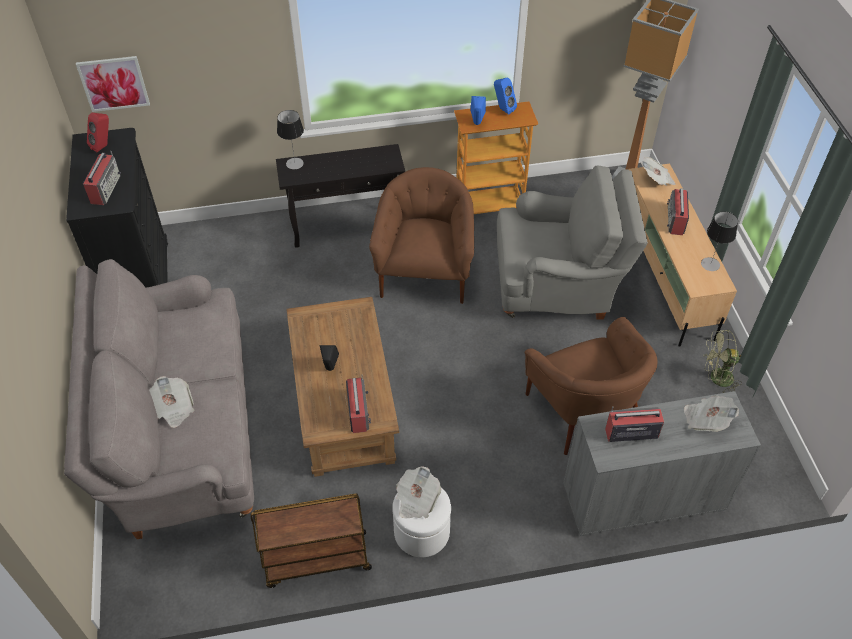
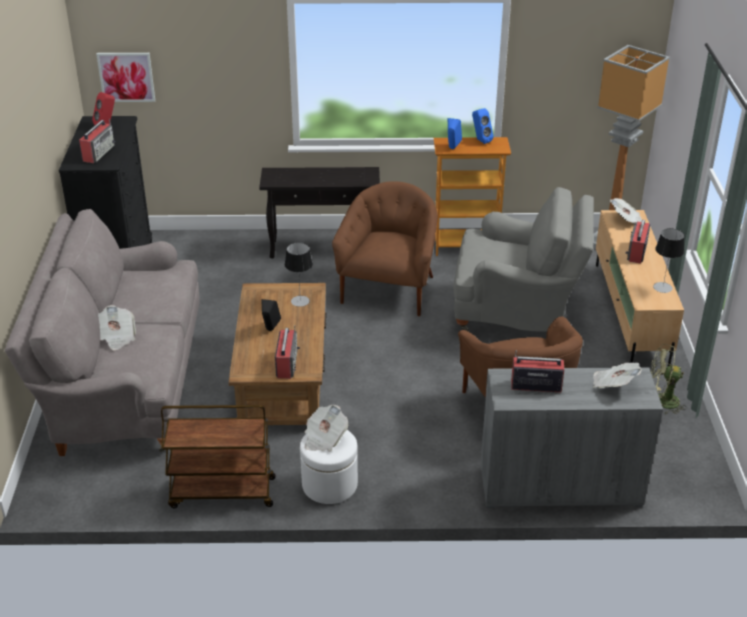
camera: 10 degrees right, 15 degrees down
table lamp [277,110,304,169] -> table lamp moved to [285,243,313,307]

